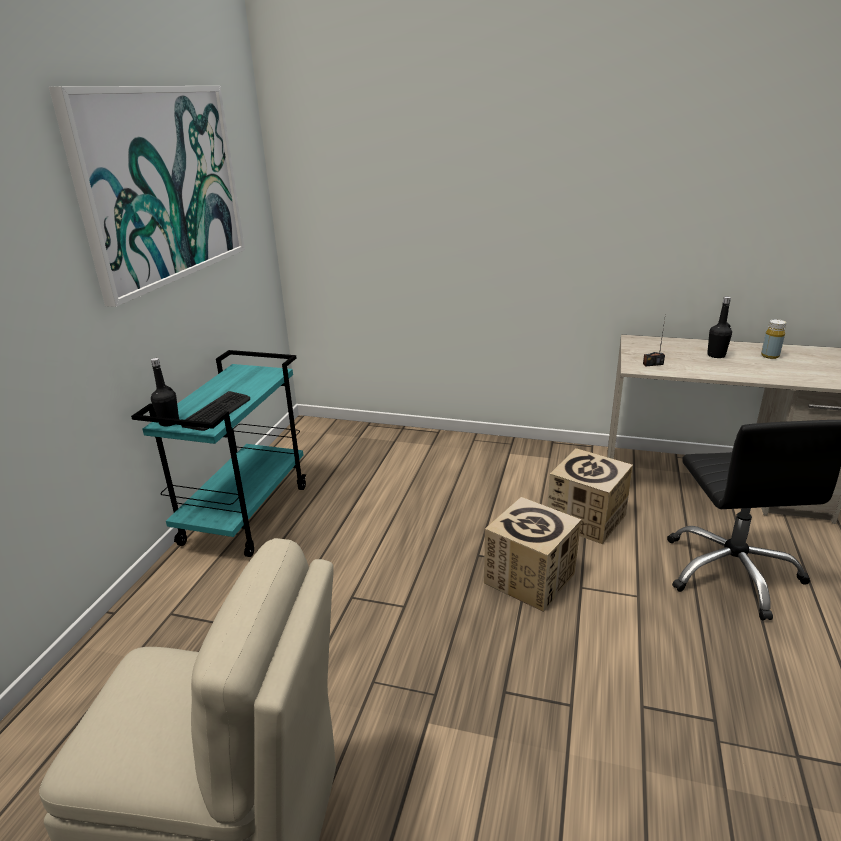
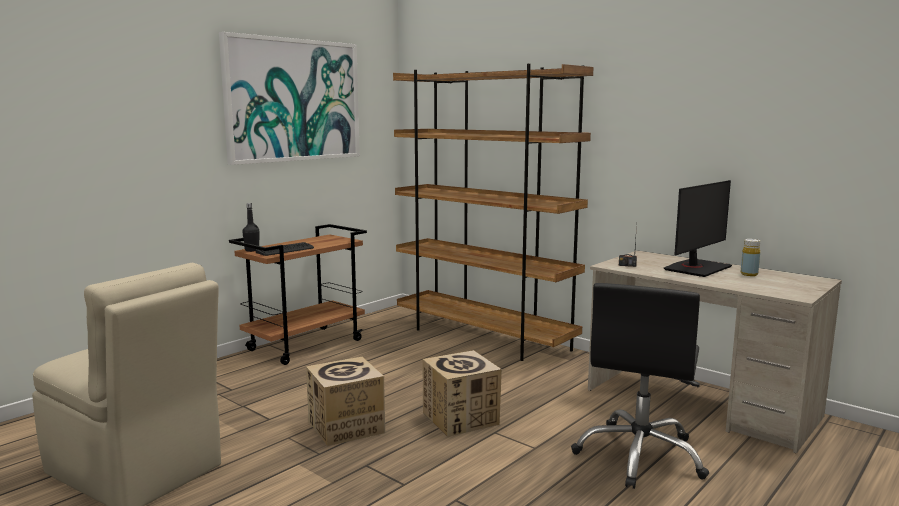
camera: 25 degrees right, 15 degrees down
turquoise cart [131,350,306,557] -> brown cart [229,224,367,365]
cardboard box [547,448,633,544] -> cardboard box moved to [306,357,385,446]
black bottle [707,297,732,358] -> monitor [664,180,732,277]
none -> brown bookcase [393,64,594,361]

